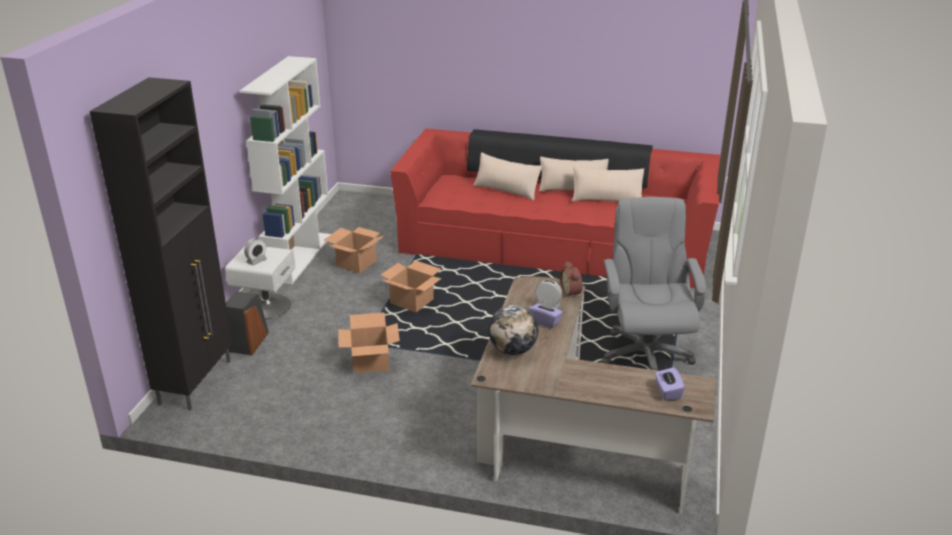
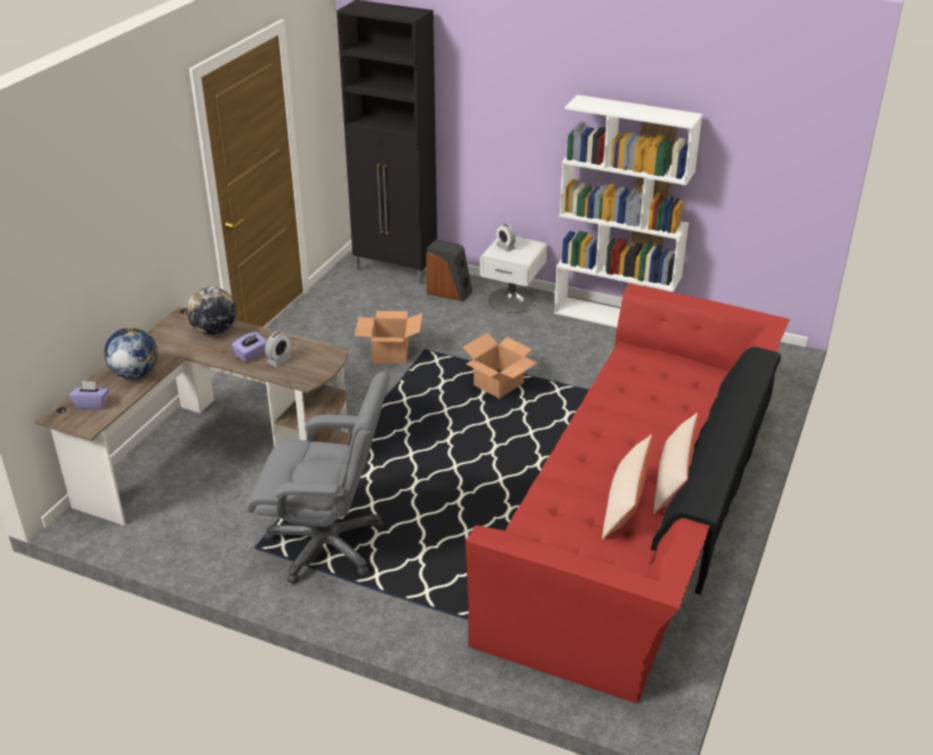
camera: 100 degrees right, 5 degrees up
cardboard box [324,227,385,273] -> none
beige pillow [473,152,542,201] -> none
alarm clock [560,261,582,298] -> none
none -> globe [104,328,158,379]

